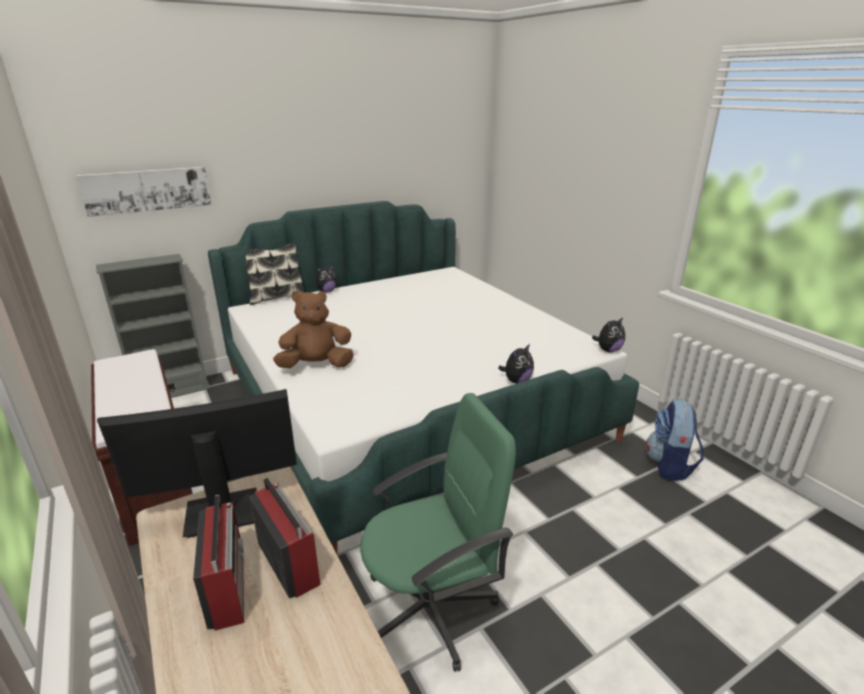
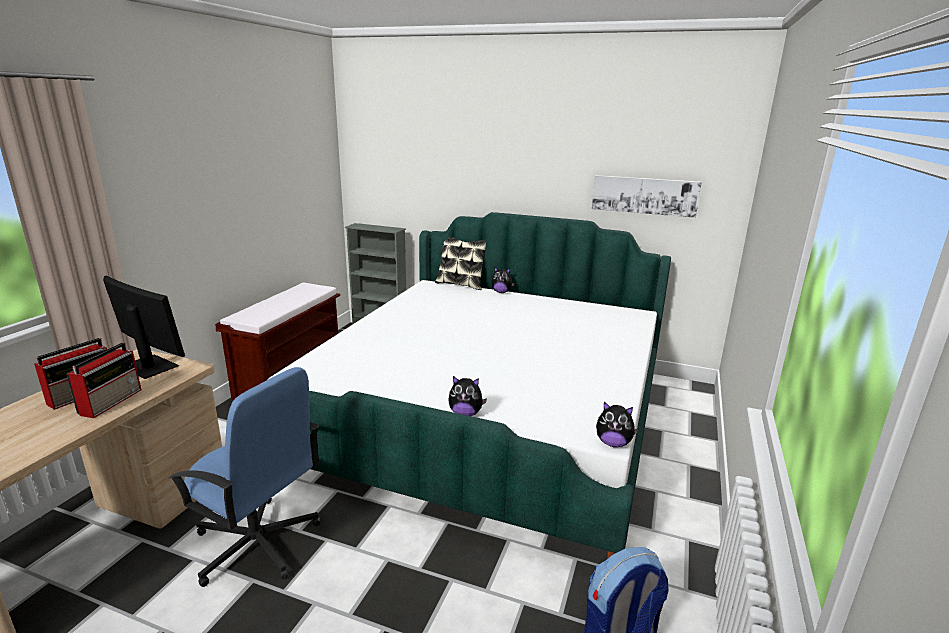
camera: 50 degrees right, 5 degrees down
picture [76,167,212,217] -> picture moved to [592,175,702,218]
brown plush toy [273,291,354,368] -> none
green office chair [360,393,516,672] -> blue office chair [169,367,321,587]

